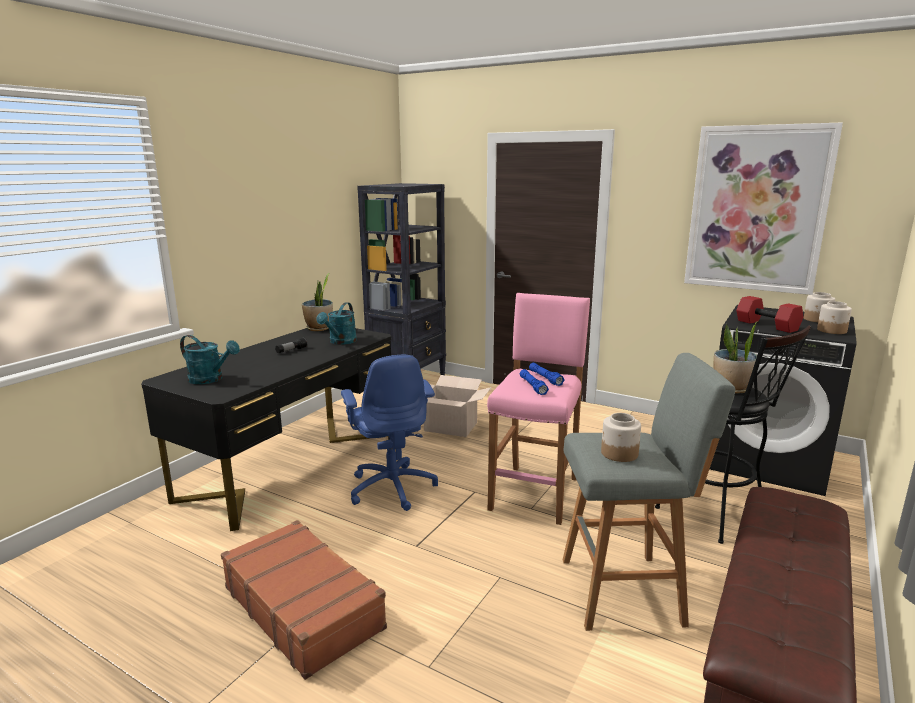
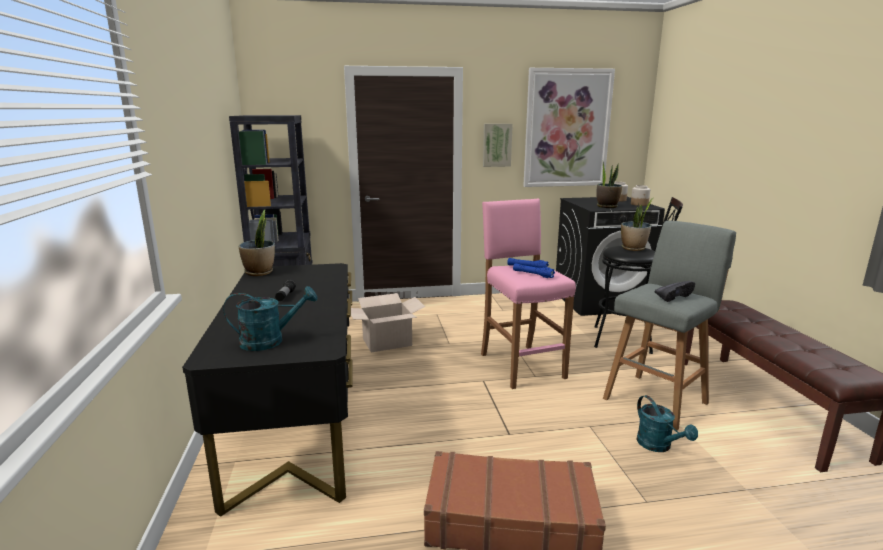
camera: 40 degrees left, 0 degrees up
turquoise watering can [316,302,357,345] -> turquoise watering can moved to [637,395,698,452]
blue office chair [341,355,438,511] -> none
jar [601,413,641,462] -> black shoe [655,281,695,302]
red dumbbell [736,296,803,333] -> potted plant [596,162,622,208]
none -> picture [483,124,513,167]

